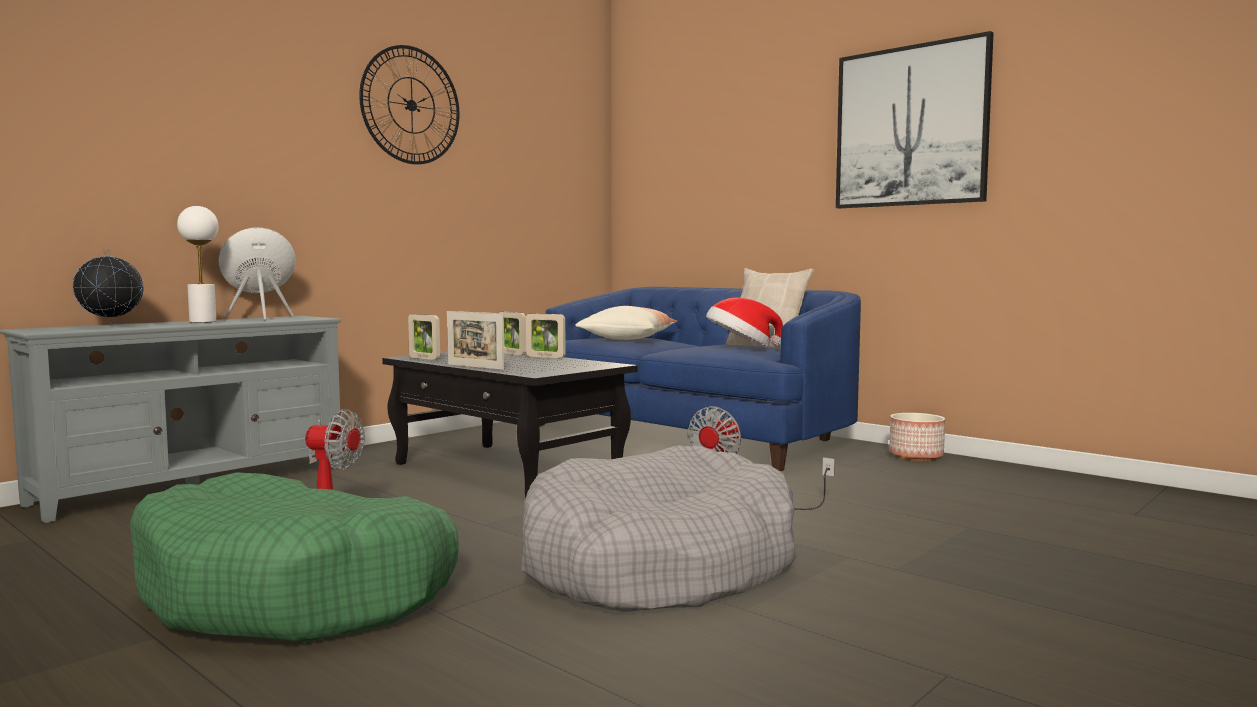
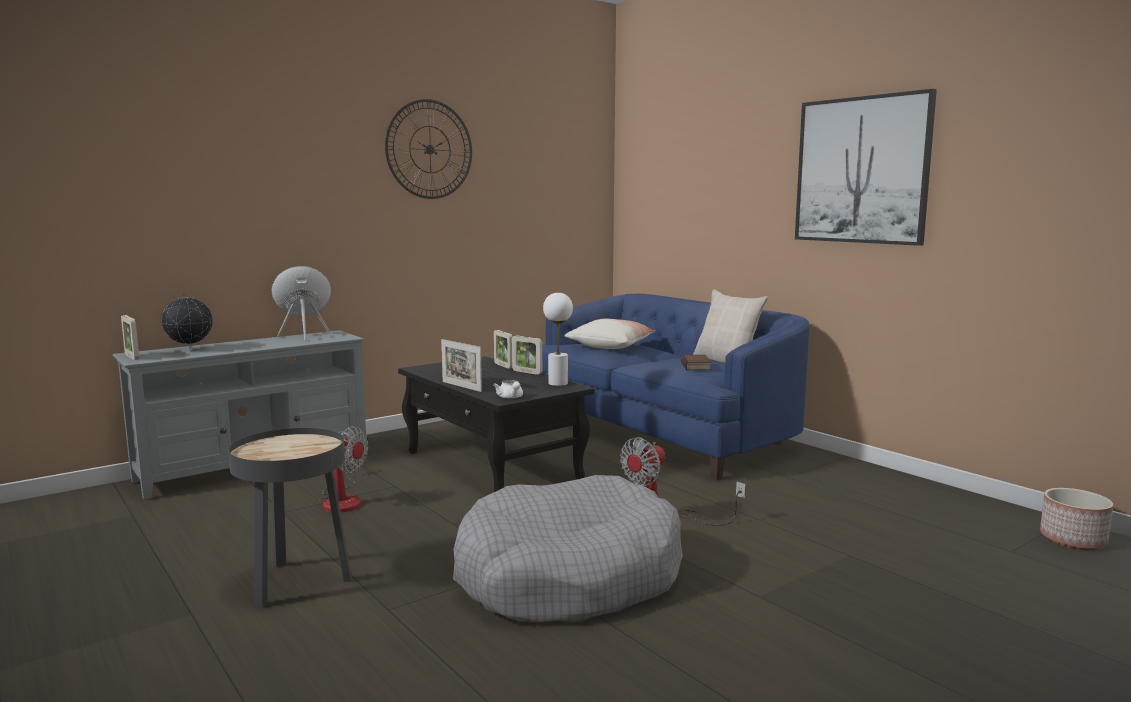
camera: 10 degrees right, 5 degrees up
green dog bed [130,472,459,642] -> black side table [228,428,352,608]
white table lamp [177,206,219,323] -> white table lamp moved to [543,292,573,386]
picture frame [408,314,440,360] -> picture frame moved to [121,315,139,360]
hat [706,298,783,348] -> book [681,355,711,370]
planter [889,413,945,461] -> planter moved to [1040,488,1113,550]
none -> white teapot [493,380,523,399]

